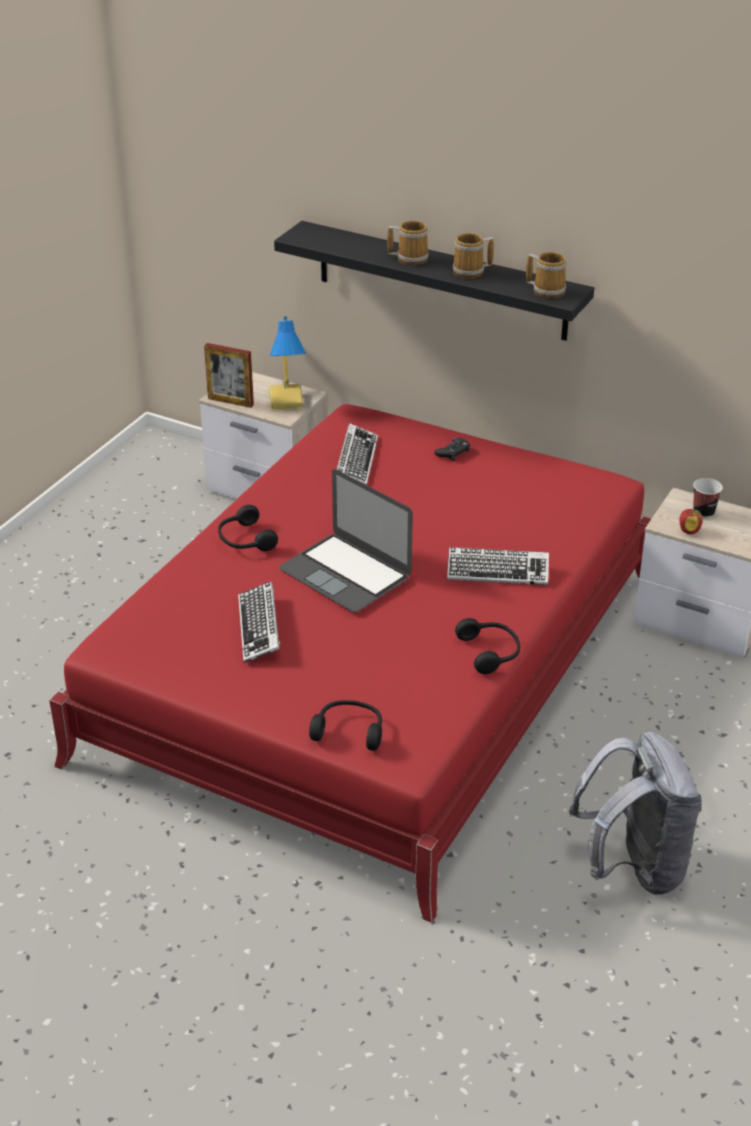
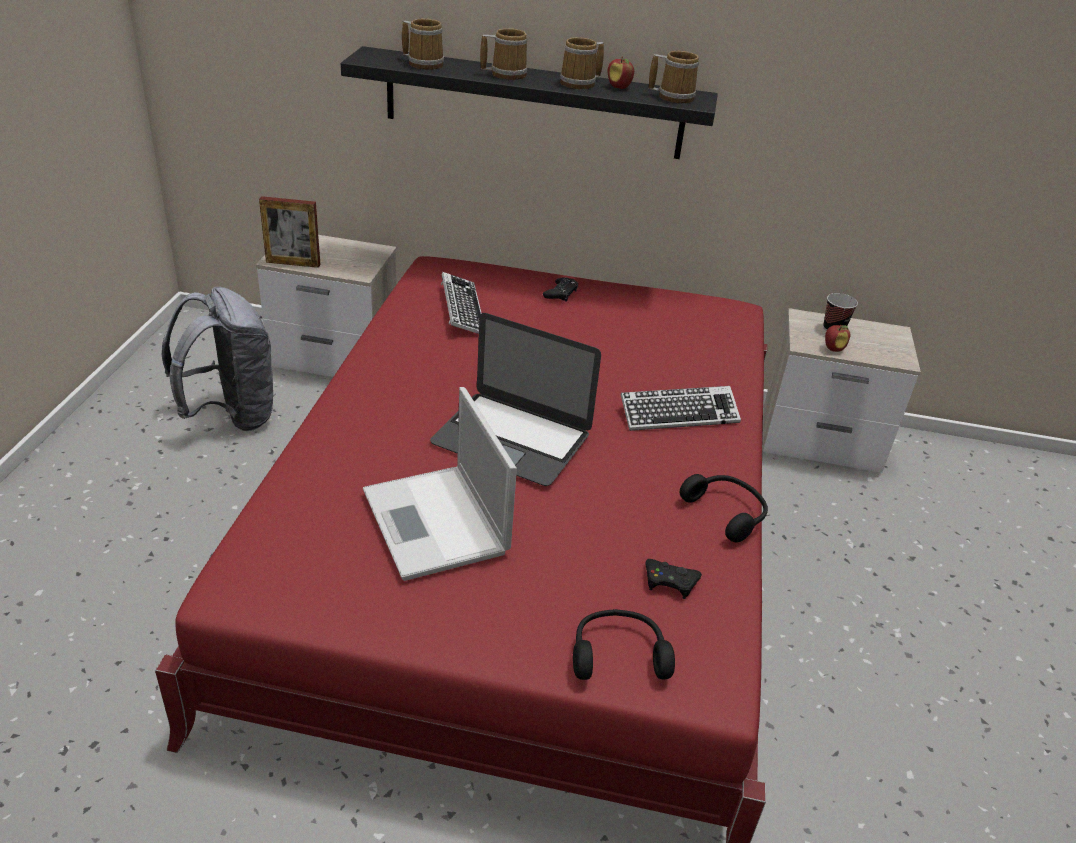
camera: 20 degrees left, 0 degrees up
black headphones [218,505,278,551] -> none
keyboard [238,582,280,663] -> laptop [363,387,517,581]
table lamp [269,316,306,411] -> none
grey backpack [569,730,702,895] -> grey backpack moved to [161,287,276,431]
none -> mug [402,18,444,70]
none -> apple [608,56,634,89]
none -> black game controller [645,559,702,599]

